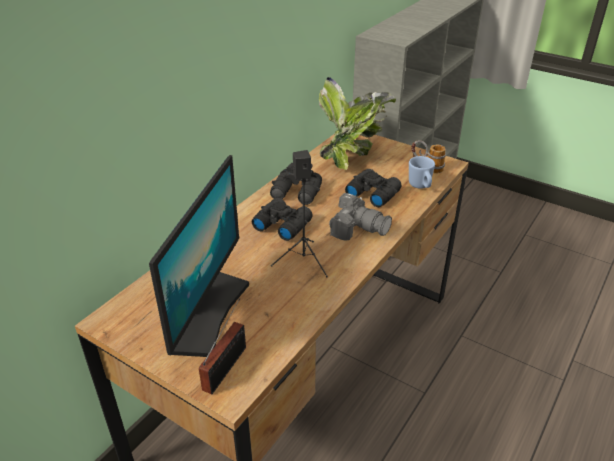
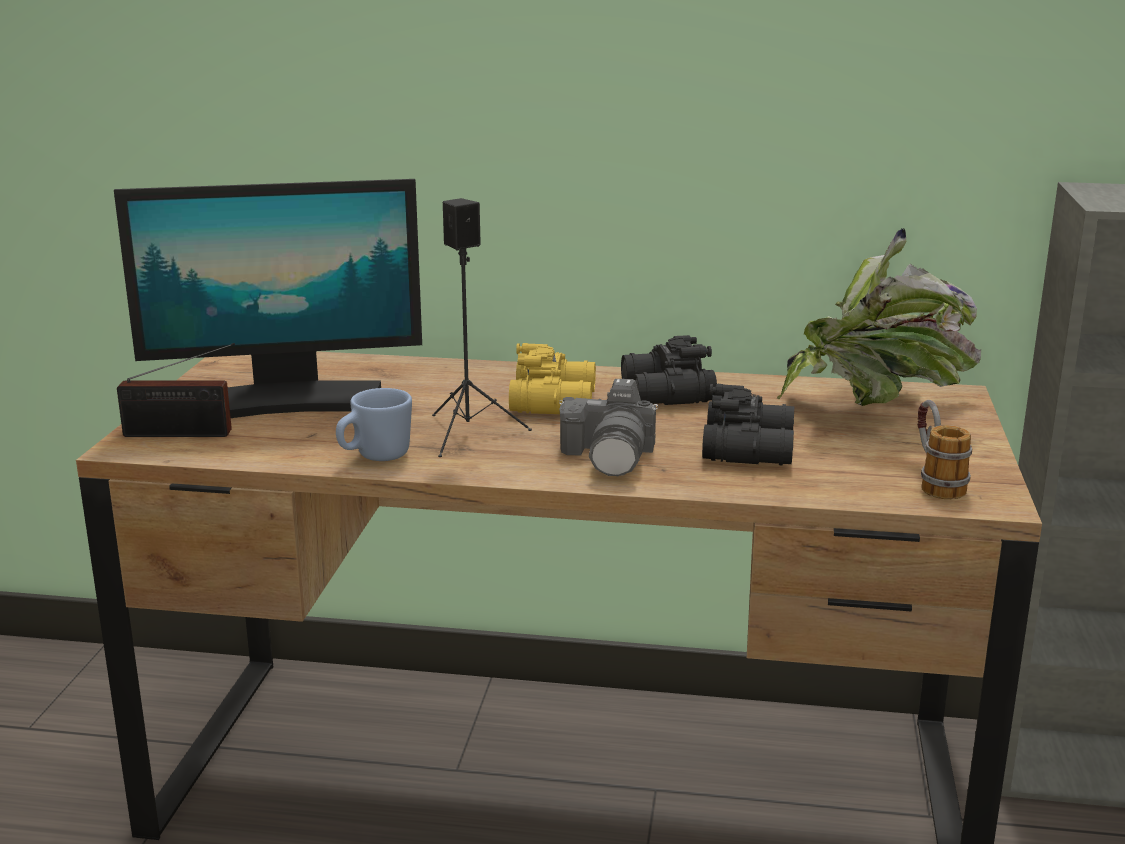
camera: 65 degrees right, 15 degrees down
black binoculars [252,198,313,241] -> yellow binoculars [509,343,596,414]
blue mug [409,156,435,189] -> blue mug moved to [336,388,412,461]

